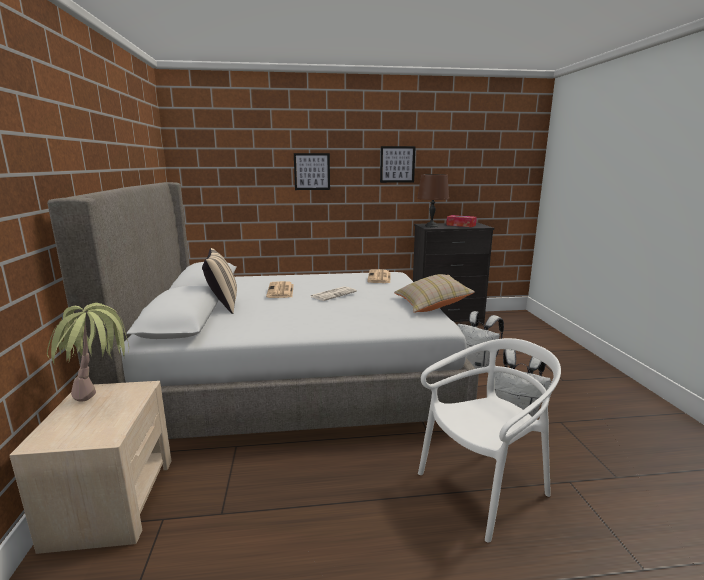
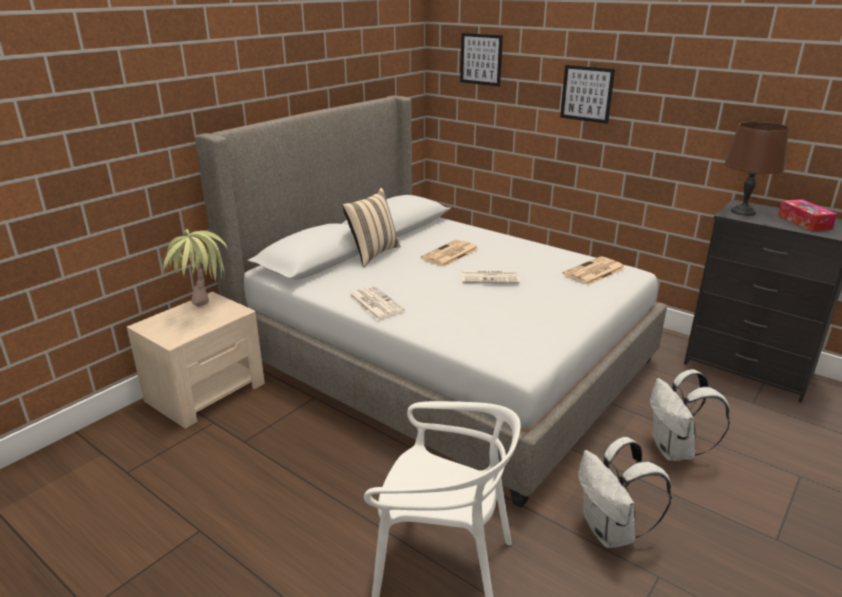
camera: 45 degrees right, 10 degrees up
picture [380,146,416,183] -> picture moved to [460,33,503,86]
beige pillow [394,274,475,313] -> none
none -> newspaper [348,286,405,320]

